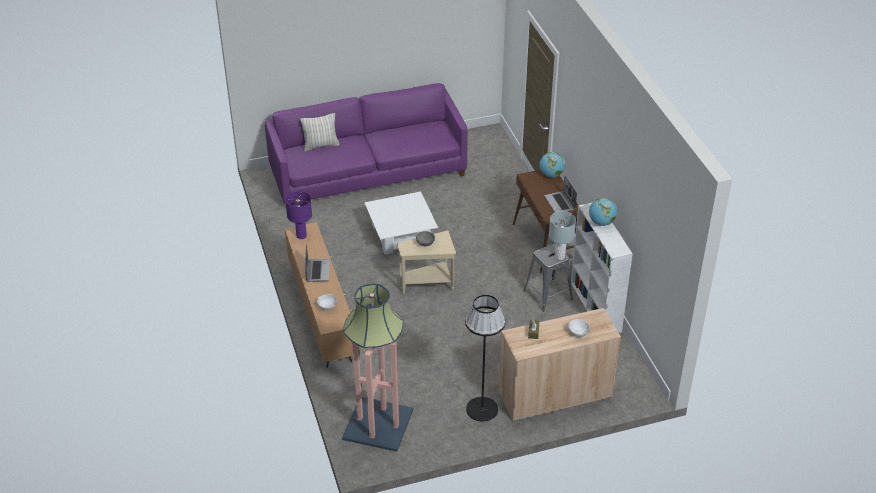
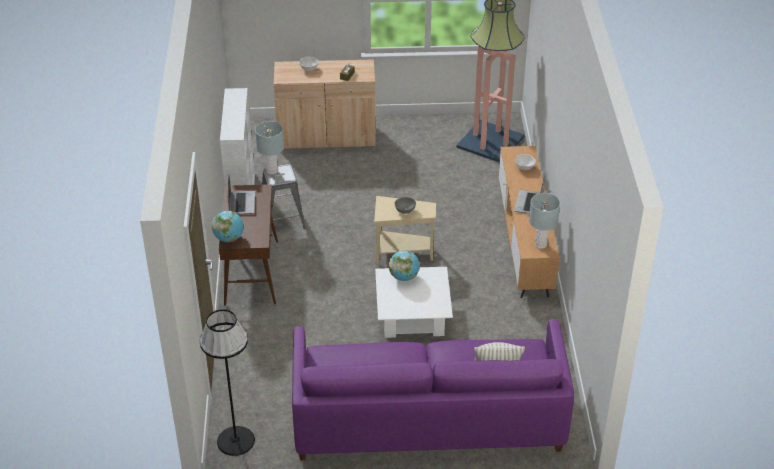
camera: 165 degrees left, 0 degrees up
purple table lamp [285,191,312,239] -> grey table lamp [529,193,560,249]
black floor lamp [465,295,506,422] -> black floor lamp moved to [200,309,255,456]
globe [589,198,617,226] -> globe moved to [389,250,420,281]

